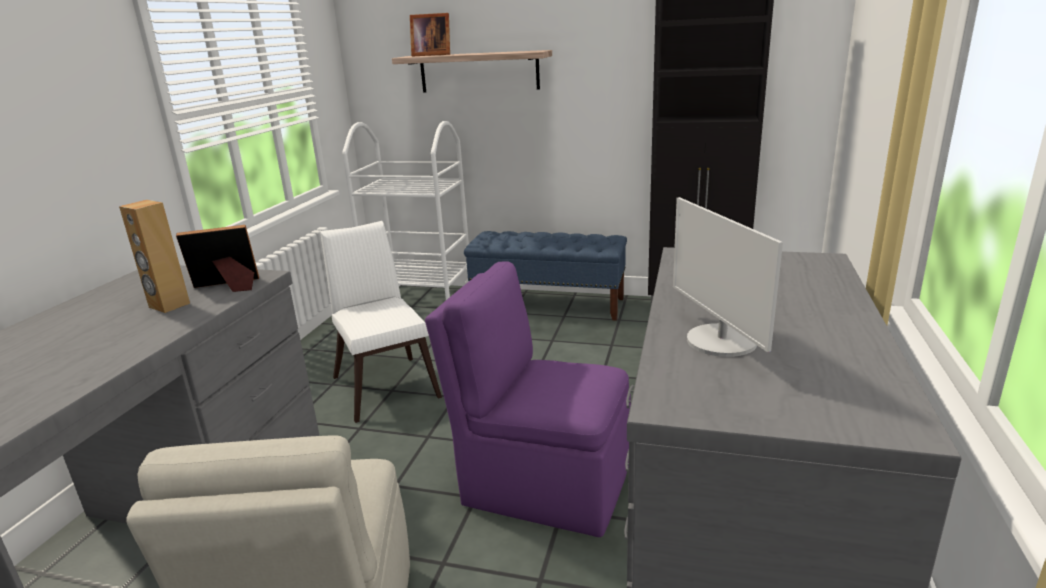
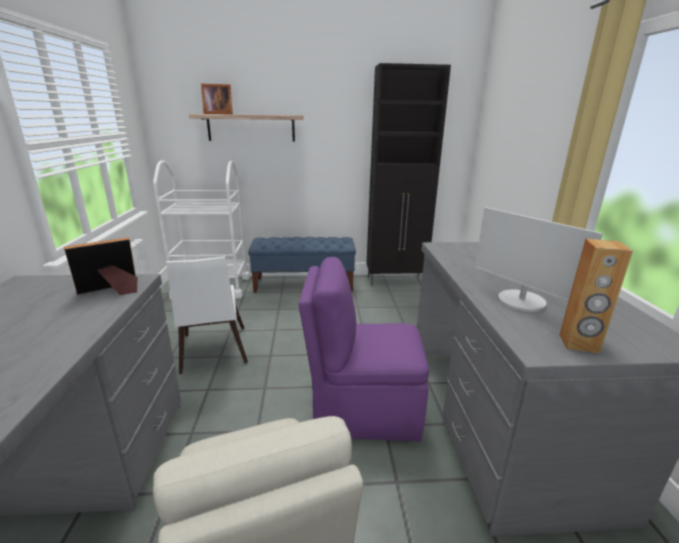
camera: 20 degrees left, 0 degrees up
brown speaker [119,200,190,313] -> brown speaker moved to [559,239,633,354]
white chair [320,221,442,423] -> white chair turned 150 degrees counterclockwise [166,256,248,374]

